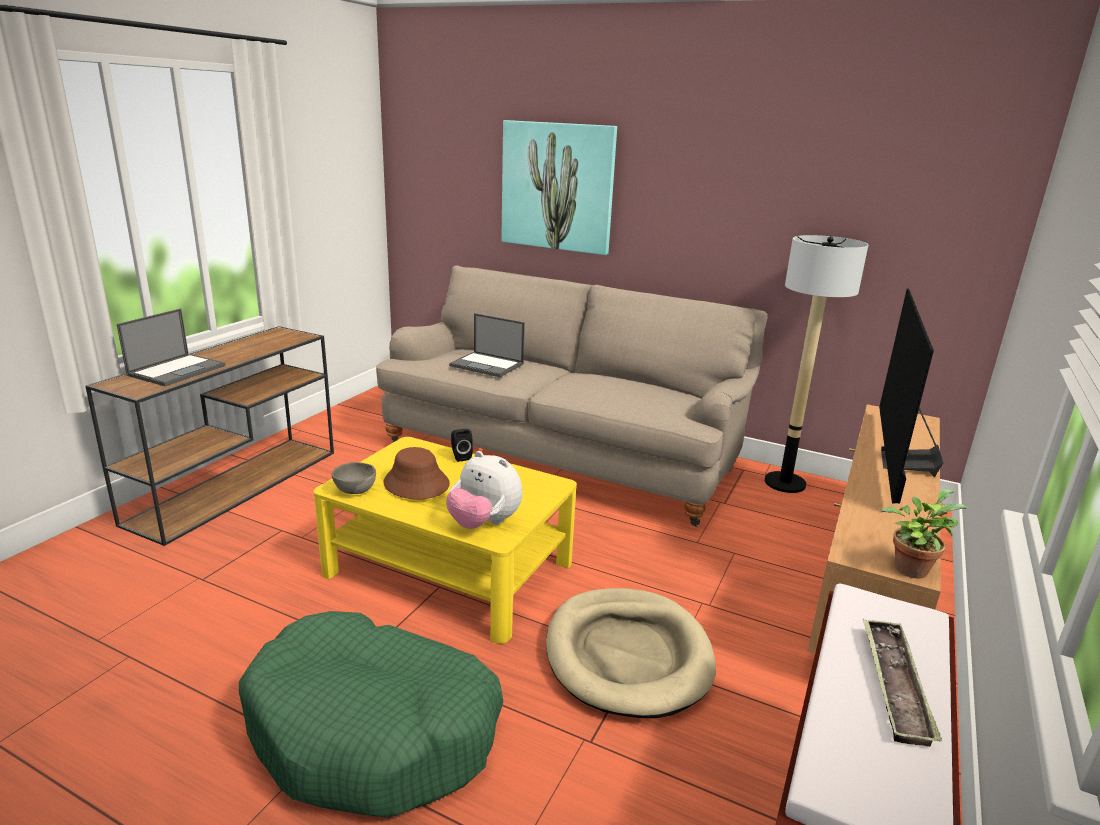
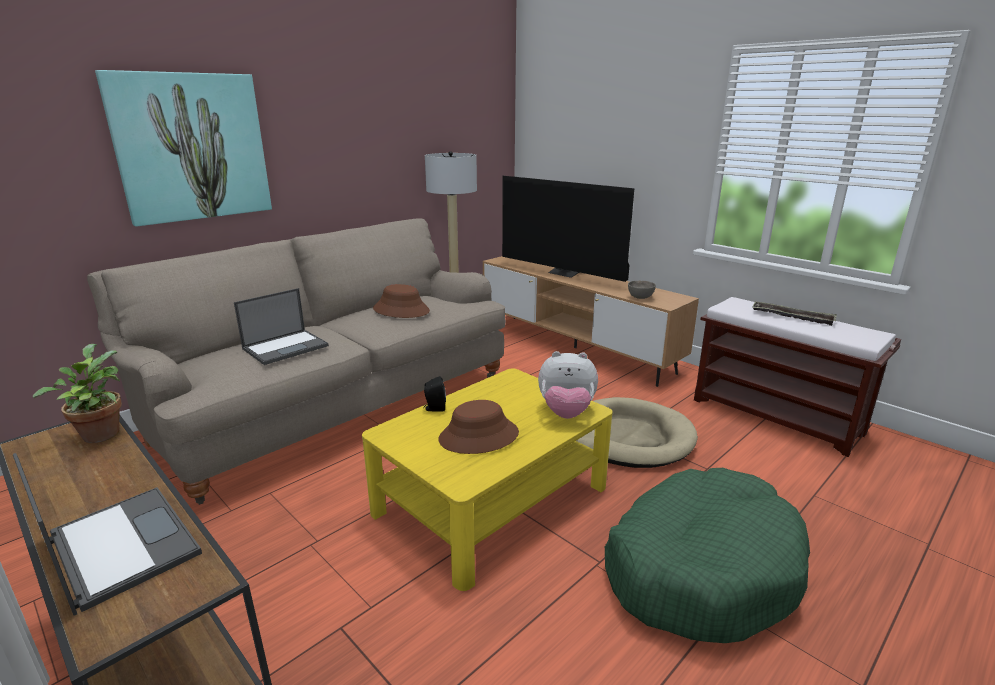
camera: 70 degrees left, 0 degrees up
grey bowl [332,462,376,494] -> grey bowl moved to [628,281,656,299]
plush toy [446,451,522,529] -> plush toy turned 45 degrees clockwise [538,351,598,419]
potted plant [881,488,966,578] -> potted plant moved to [33,344,122,443]
none -> brown hat [373,284,430,318]

